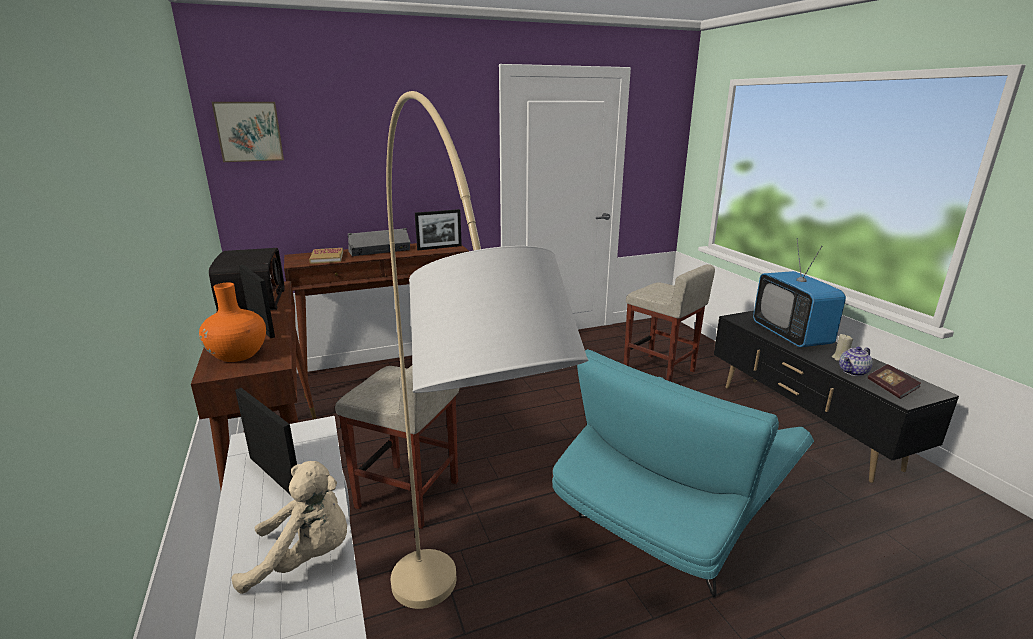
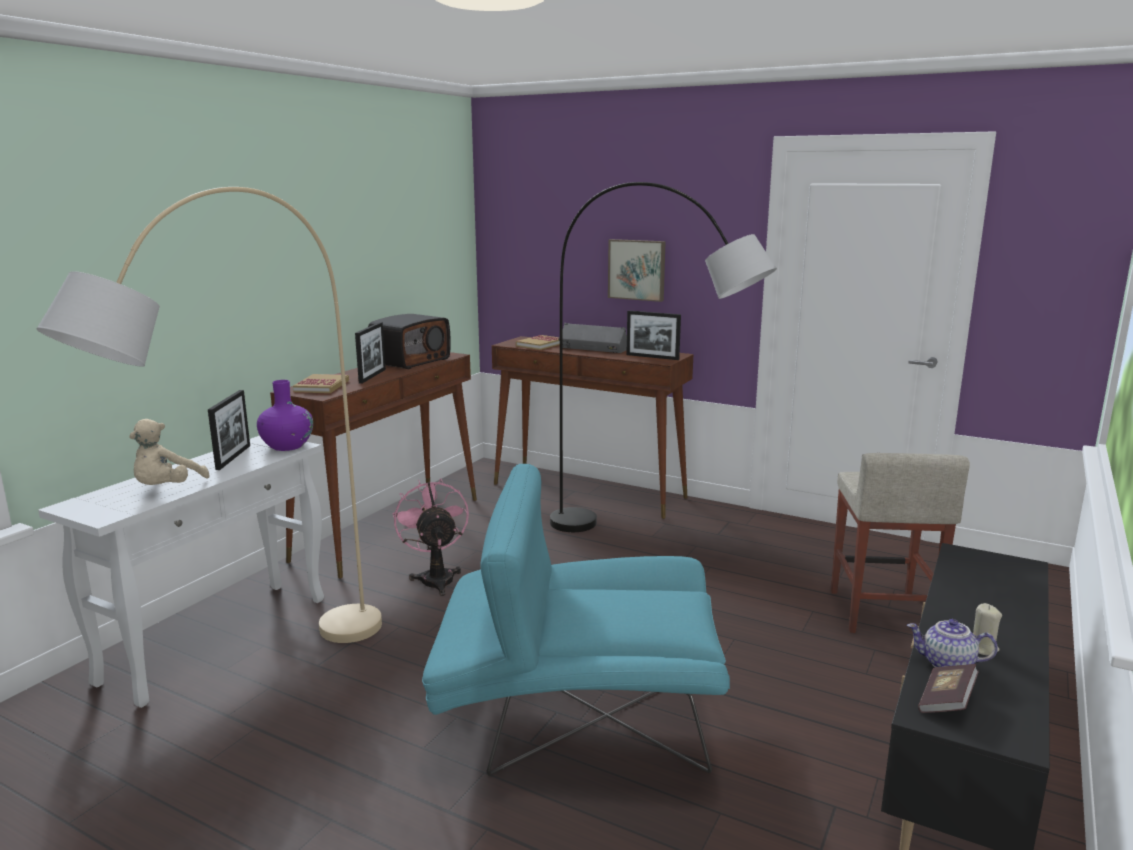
camera: 50 degrees right, 5 degrees down
orange vase [199,283,266,362] -> book [293,374,349,393]
picture [212,102,284,162] -> picture moved to [608,239,666,302]
beige plush toy [231,461,347,594] -> beige plush toy turned 60 degrees clockwise [129,419,210,485]
beige stool [335,366,459,529] -> pink fan [393,479,469,596]
television [753,238,846,347] -> none
none -> purple vase [257,380,313,451]
none -> grey floor lamp [550,182,777,532]

